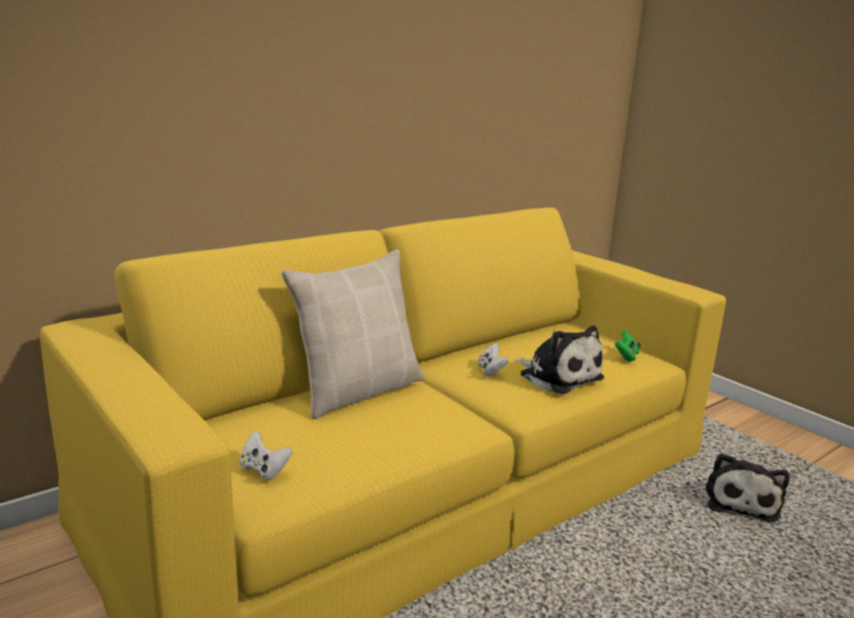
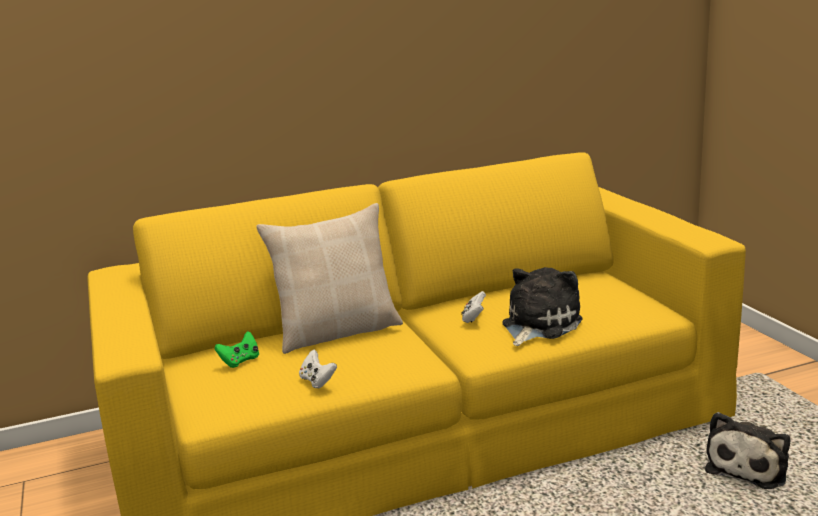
camera: 20 degrees right, 0 degrees up
white game controller [240,431,293,480] -> white game controller moved to [299,350,337,388]
plush toy [514,326,604,394] -> plush toy turned 120 degrees counterclockwise [502,267,583,346]
green game controller [615,330,641,362] -> green game controller moved to [215,331,259,368]

